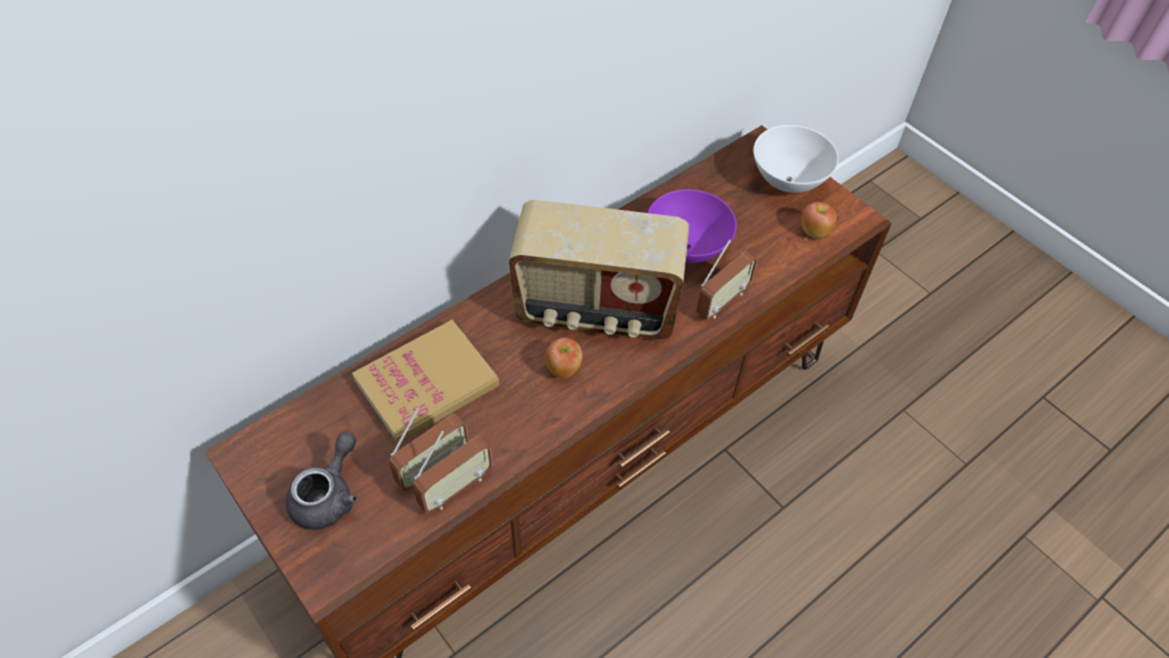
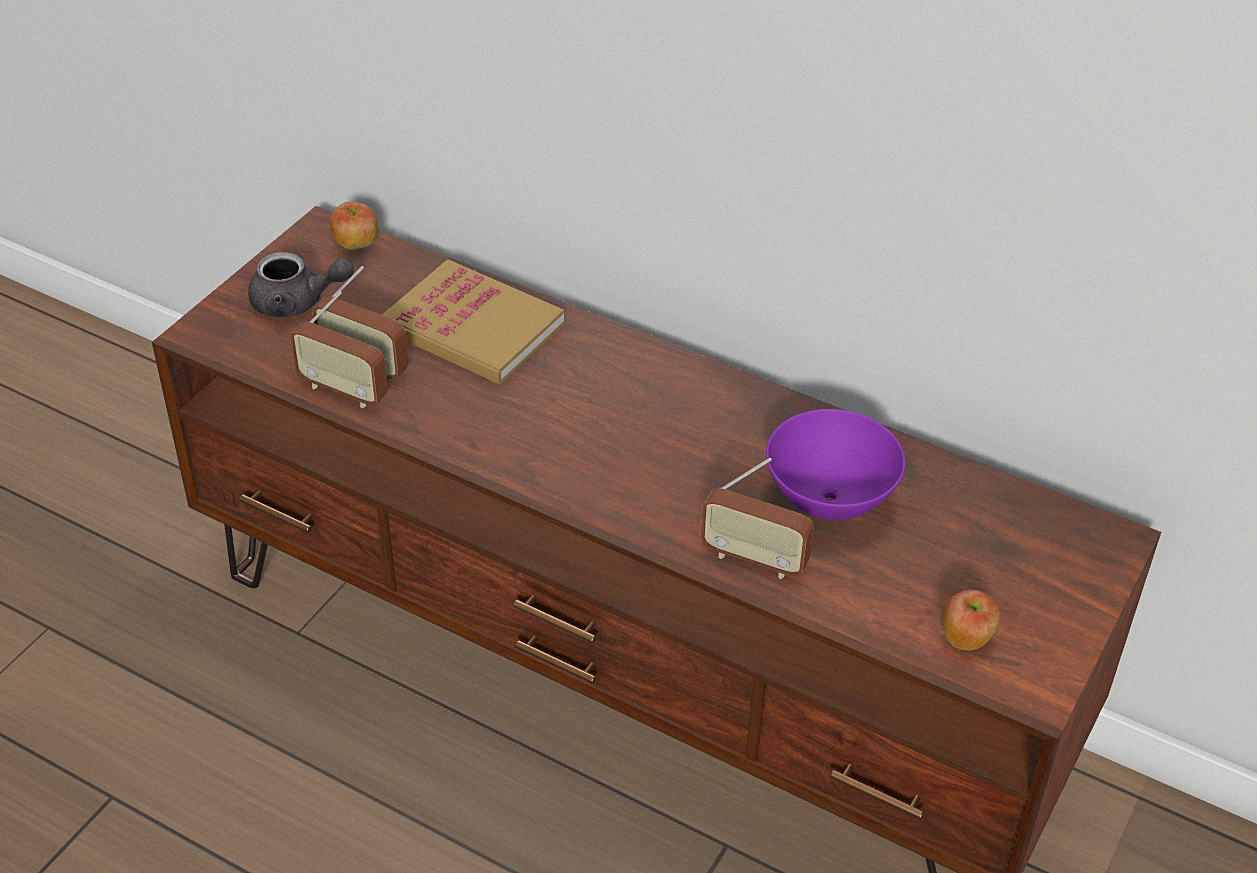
camera: 70 degrees right, 10 degrees down
radio [509,200,689,339] -> none
apple [545,338,582,378] -> apple moved to [330,202,378,250]
white bowl [753,125,839,193] -> none

